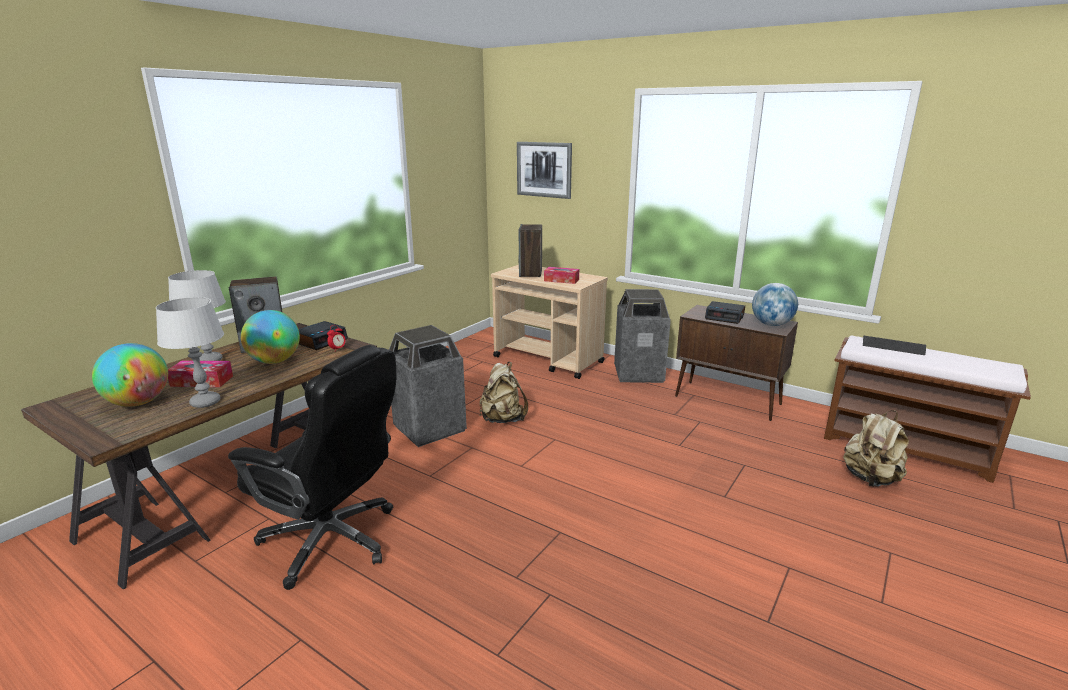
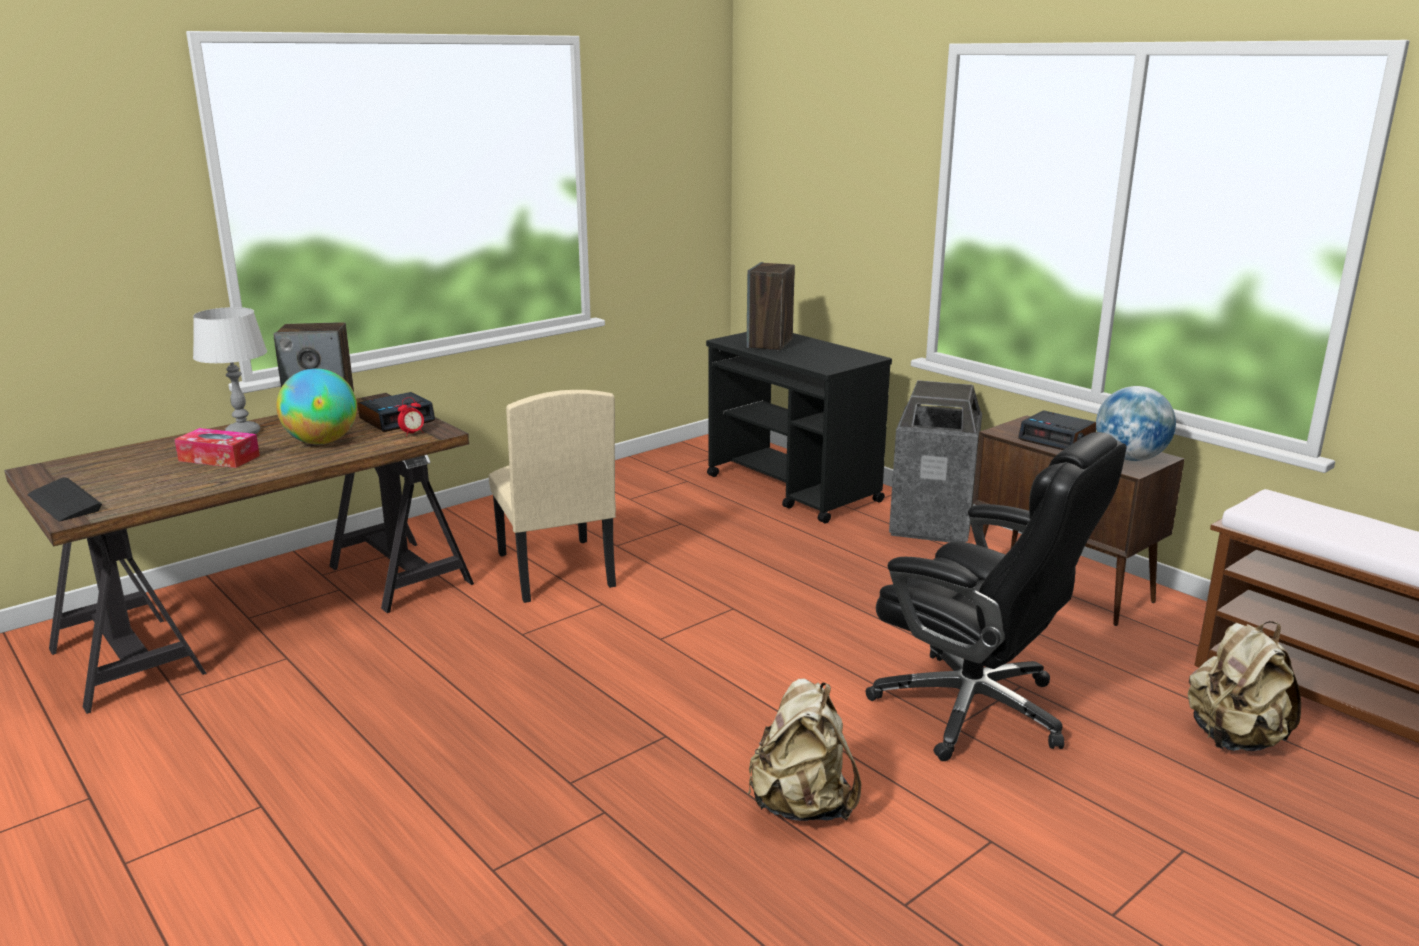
camera: 15 degrees right, 0 degrees up
globe [92,343,168,407] -> none
grey table lamp [156,297,224,408] -> none
black office chair [228,345,397,590] -> black office chair moved to [866,432,1126,761]
trash can [389,325,467,447] -> beige chair [488,390,616,603]
beige backpack [480,362,528,423] -> beige backpack moved to [748,678,861,821]
beige cart [491,265,608,379] -> black cart [706,332,892,524]
picture [517,142,572,199] -> none
tissue box [544,267,579,284] -> none
keyboard [863,335,926,355] -> keyboard moved to [28,477,102,521]

